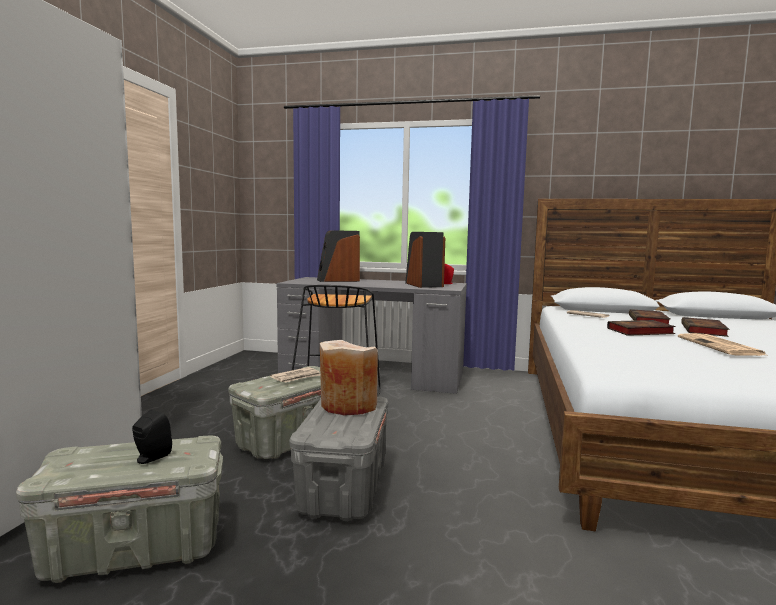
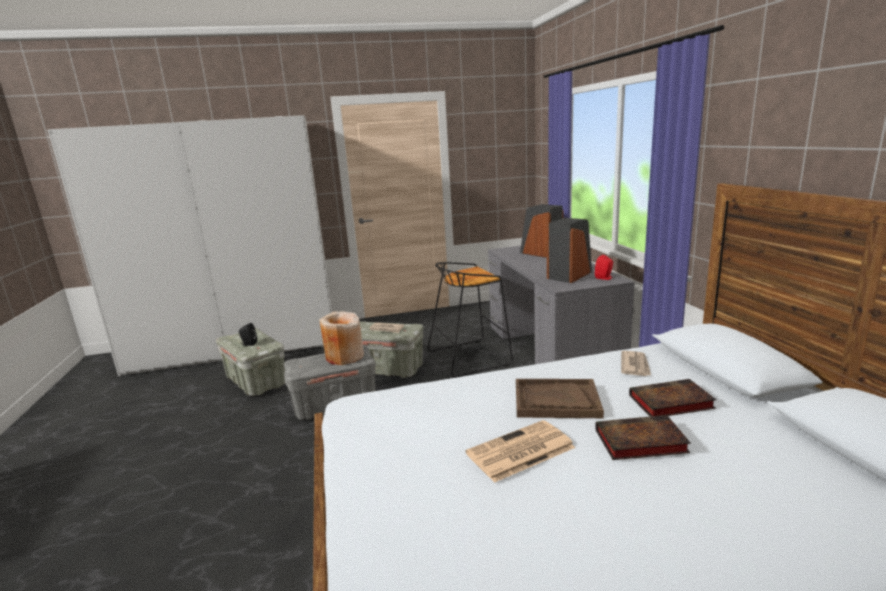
camera: 65 degrees right, 10 degrees up
book [607,320,676,336] -> brown tray [516,379,604,418]

